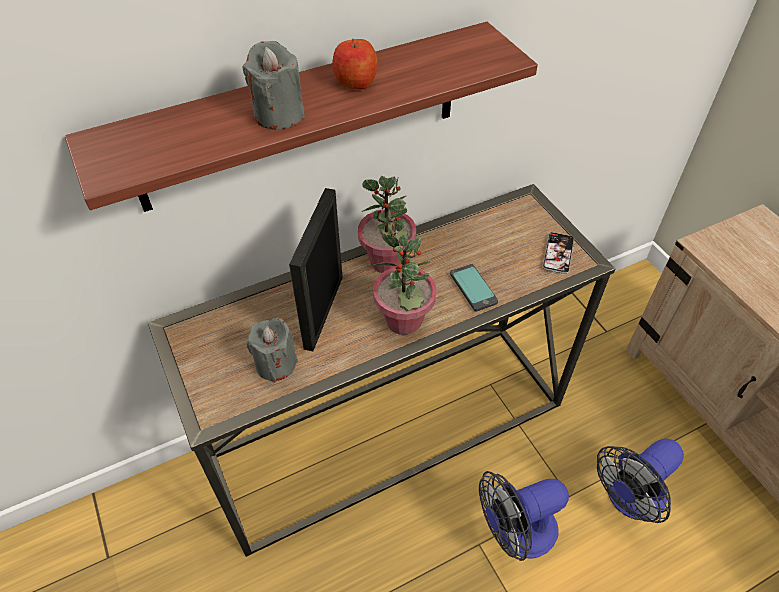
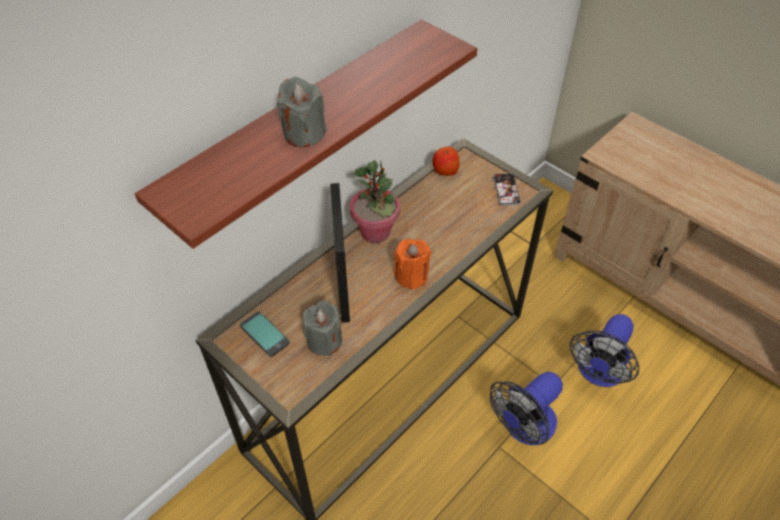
camera: 20 degrees left, 0 degrees up
apple [333,39,378,89] -> apple moved to [432,146,460,176]
potted plant [373,234,437,335] -> orange candle [394,239,431,290]
phone [450,264,498,311] -> phone moved to [240,311,290,357]

